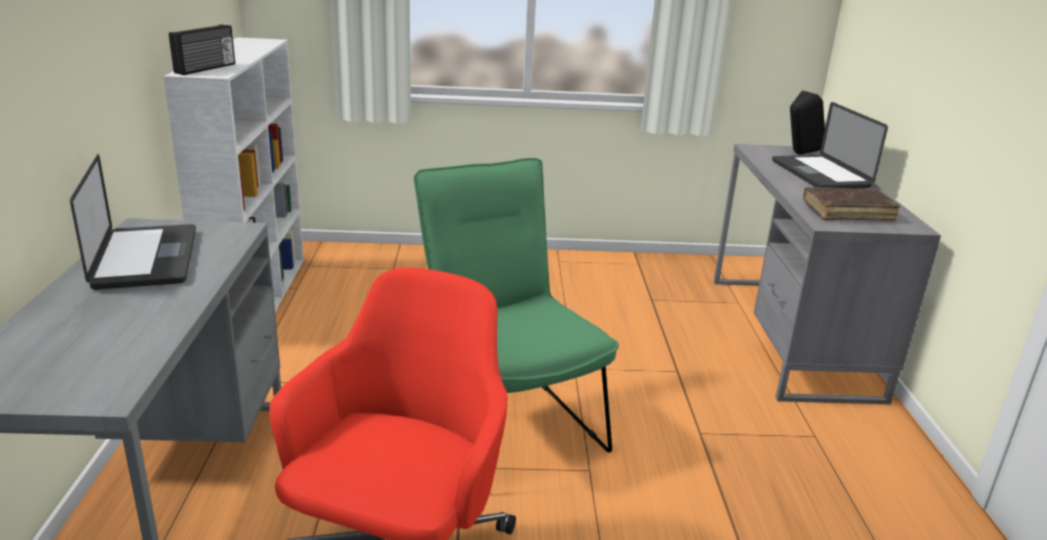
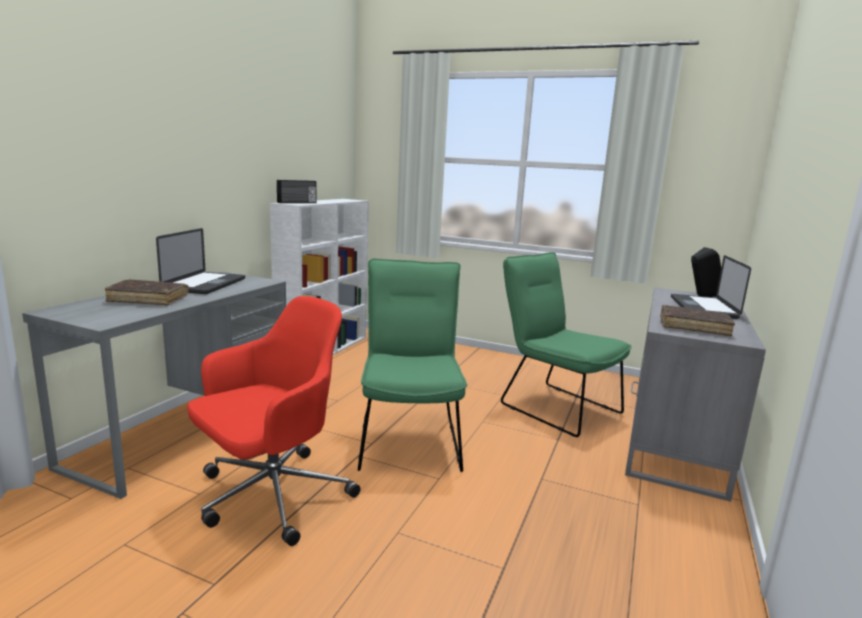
camera: 25 degrees right, 10 degrees down
none -> brown book [105,279,188,306]
none -> green chair [501,253,632,437]

